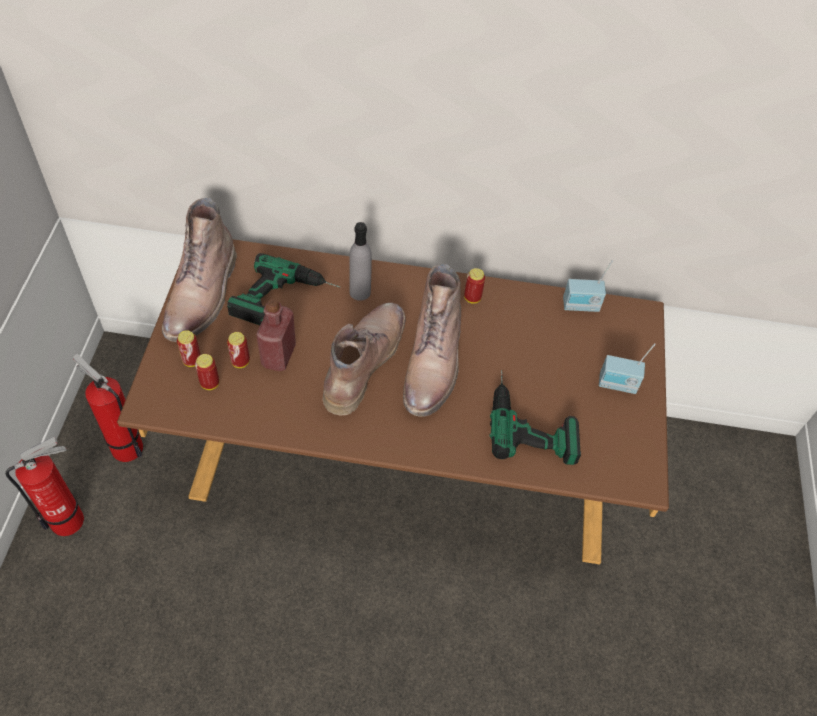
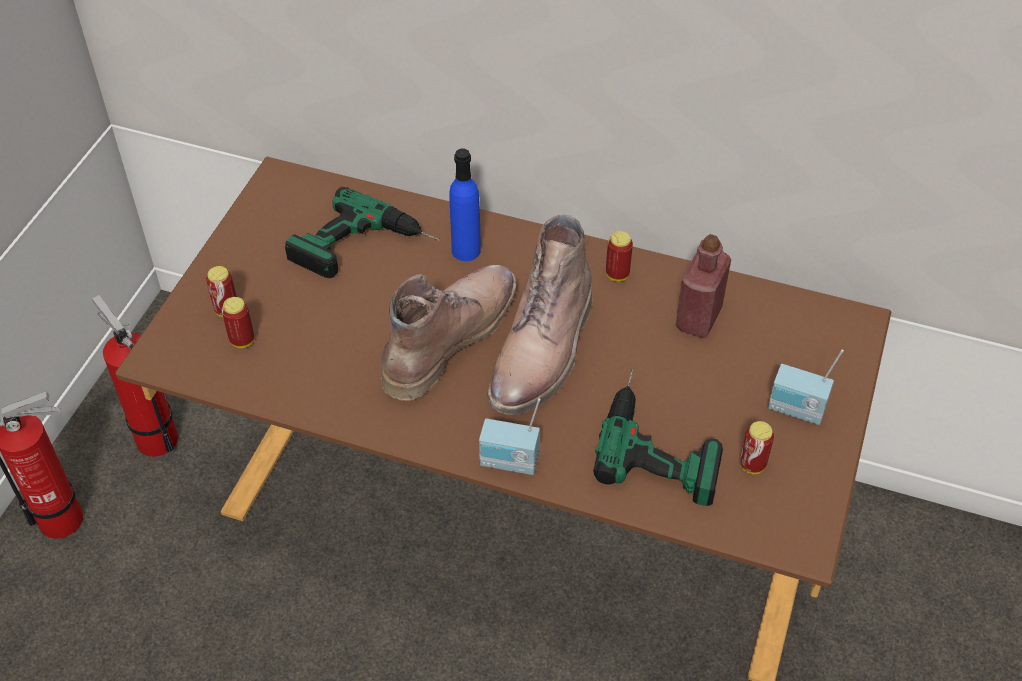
camera: 15 degrees right, 5 degrees down
brown boot [162,198,237,342] -> none
can [227,332,250,368] -> can moved to [740,421,774,474]
red bottle [256,299,296,371] -> red bottle moved to [676,234,731,337]
grey bottle [349,222,372,301] -> blue bottle [449,149,481,261]
radio [563,260,613,312] -> radio moved to [479,398,540,475]

